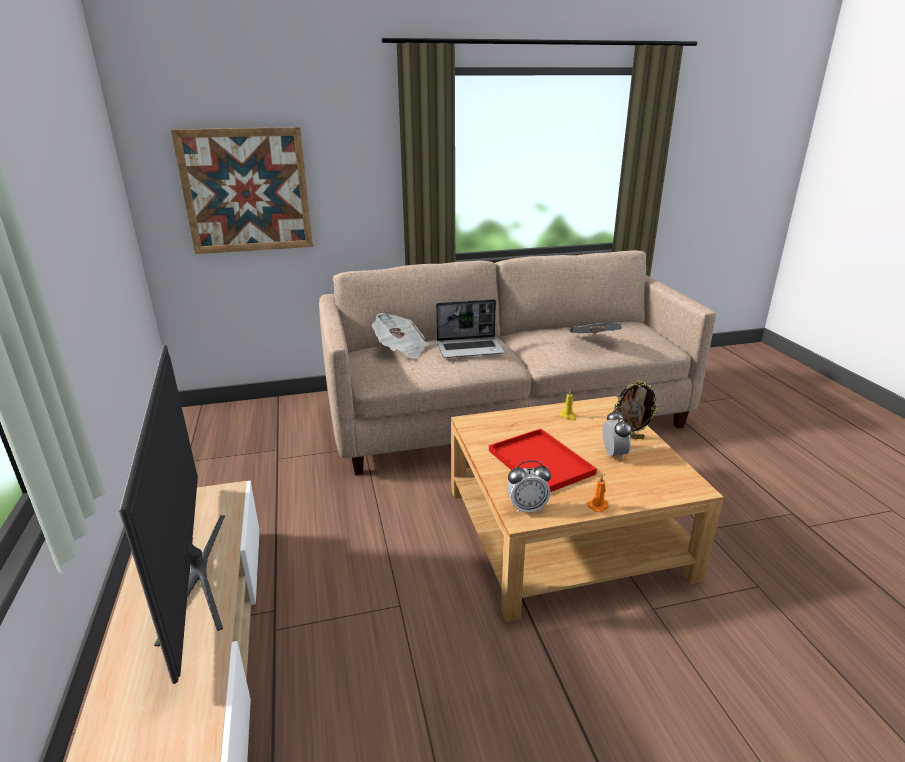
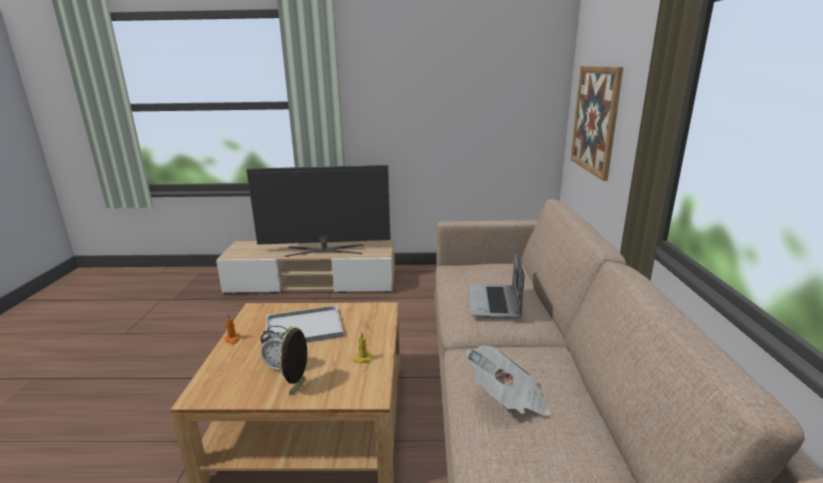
camera: 105 degrees right, 5 degrees down
newspaper [372,313,428,359] -> none
red tray [489,429,597,492] -> white tray [266,305,344,343]
alarm clock [507,461,551,514] -> none

